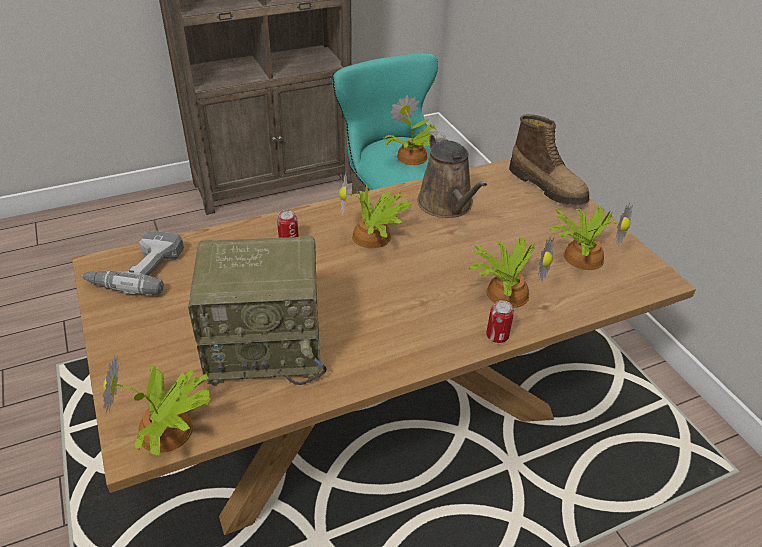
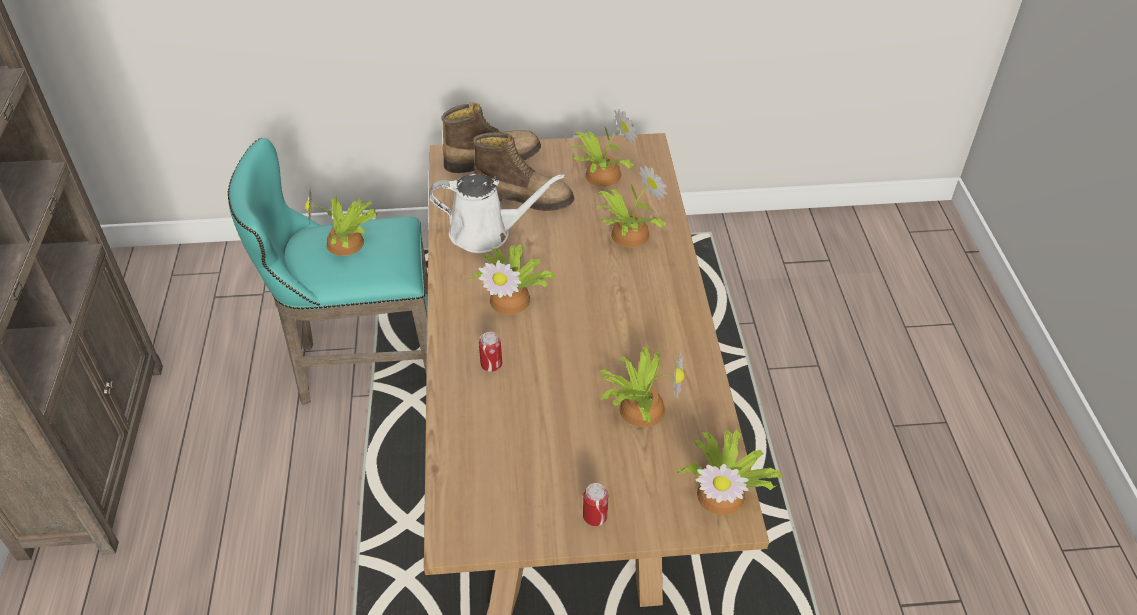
camera: 70 degrees left, 5 degrees up
power drill [82,231,184,295] -> none
radio [188,236,326,386] -> potted plant [600,347,685,427]
brown watering can [417,133,487,218] -> white watering can [429,174,565,253]
can [486,300,514,343] -> can moved to [583,483,608,526]
none -> boot [473,132,574,211]

